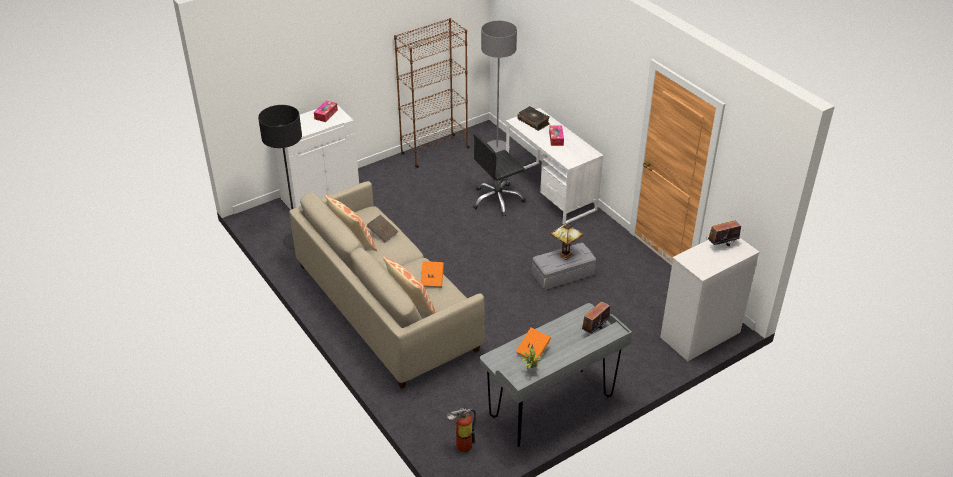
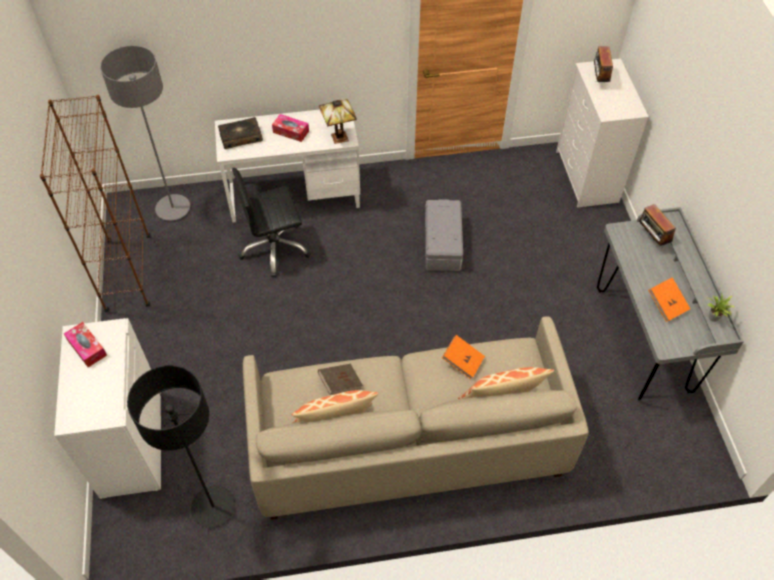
camera: 65 degrees left, 15 degrees up
fire extinguisher [447,408,476,452] -> none
black office chair [473,133,526,216] -> black office chair turned 75 degrees clockwise [232,168,311,277]
table lamp [550,223,584,260] -> table lamp moved to [319,99,357,144]

